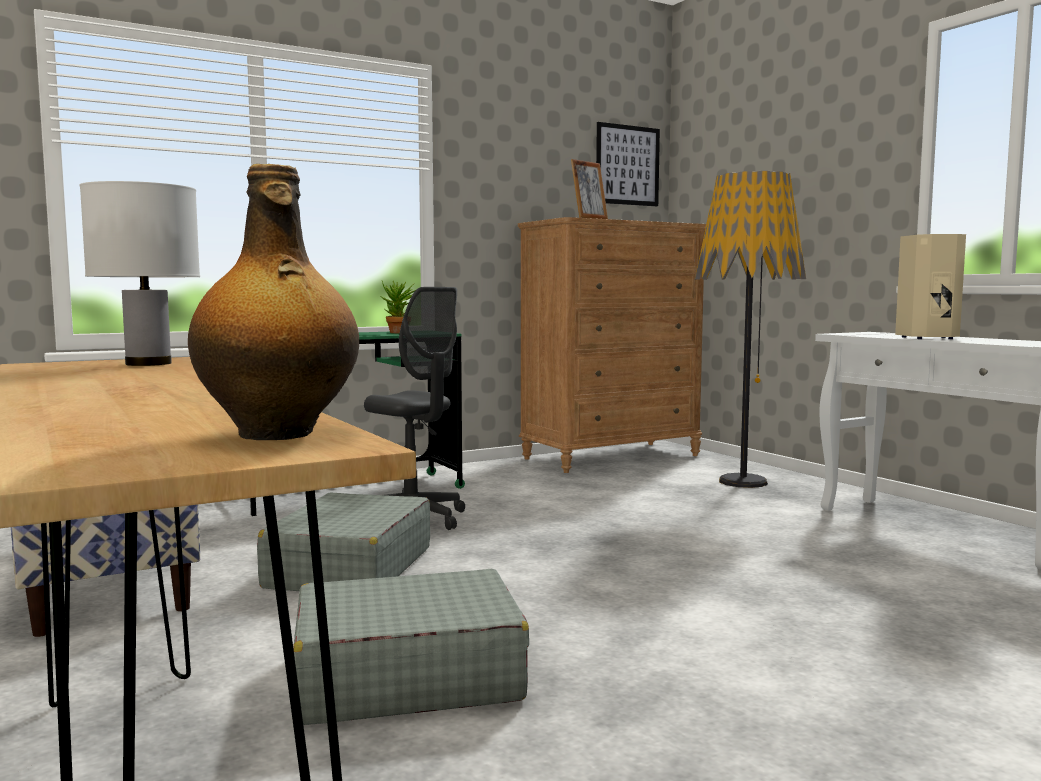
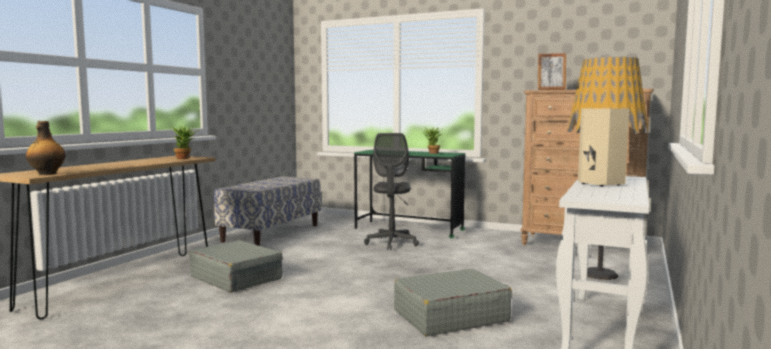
camera: 55 degrees right, 0 degrees up
white table lamp [79,181,200,366] -> potted plant [172,126,199,159]
grey suitcase [257,492,430,591] -> grey suitcase moved to [394,269,512,336]
picture [596,122,660,206] -> none

